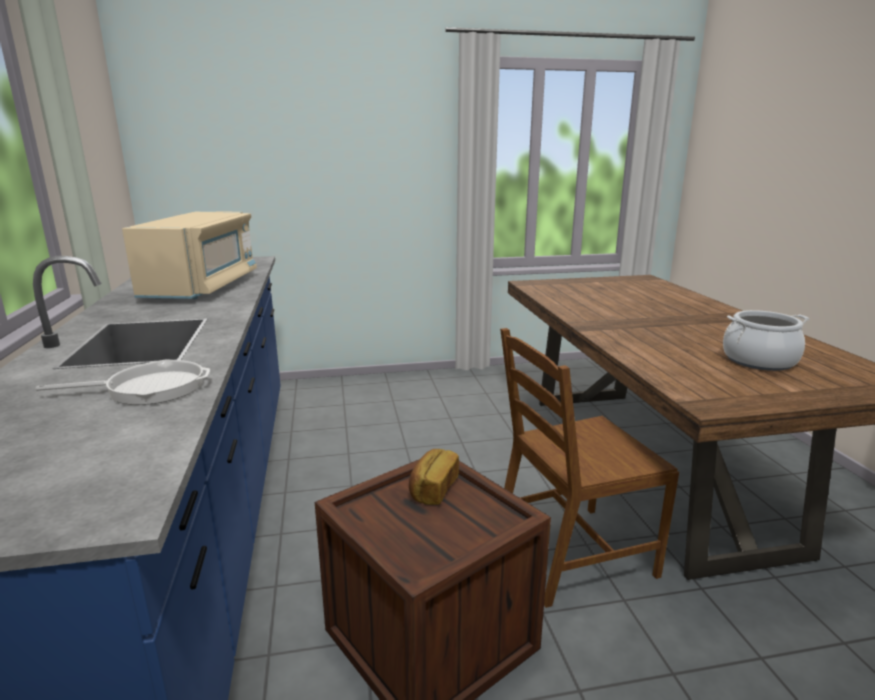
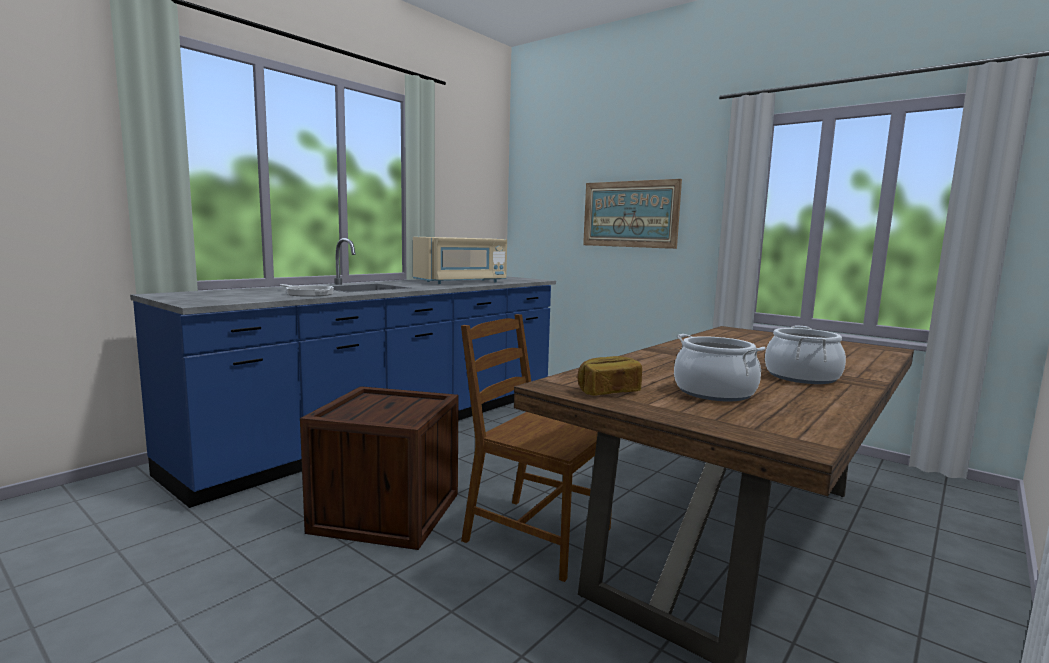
camera: 50 degrees right, 10 degrees down
bread [409,449,459,505] -> bread moved to [577,356,642,396]
none -> picture [583,179,682,249]
none -> cooking pot [765,325,846,384]

